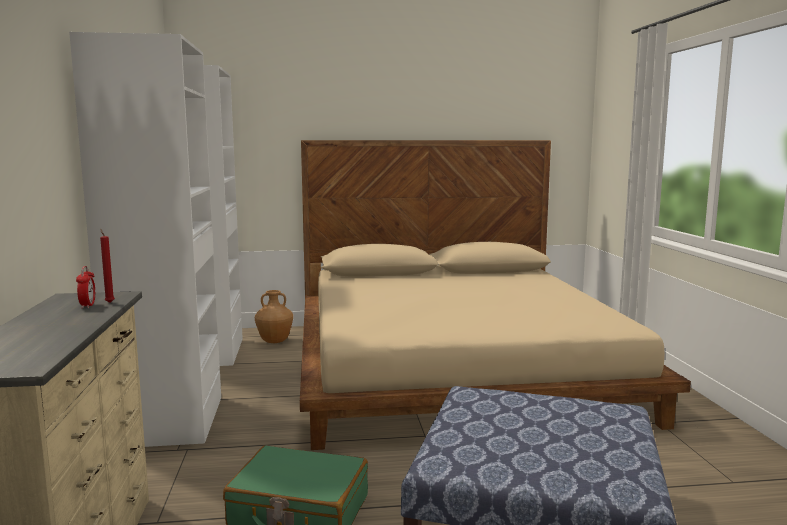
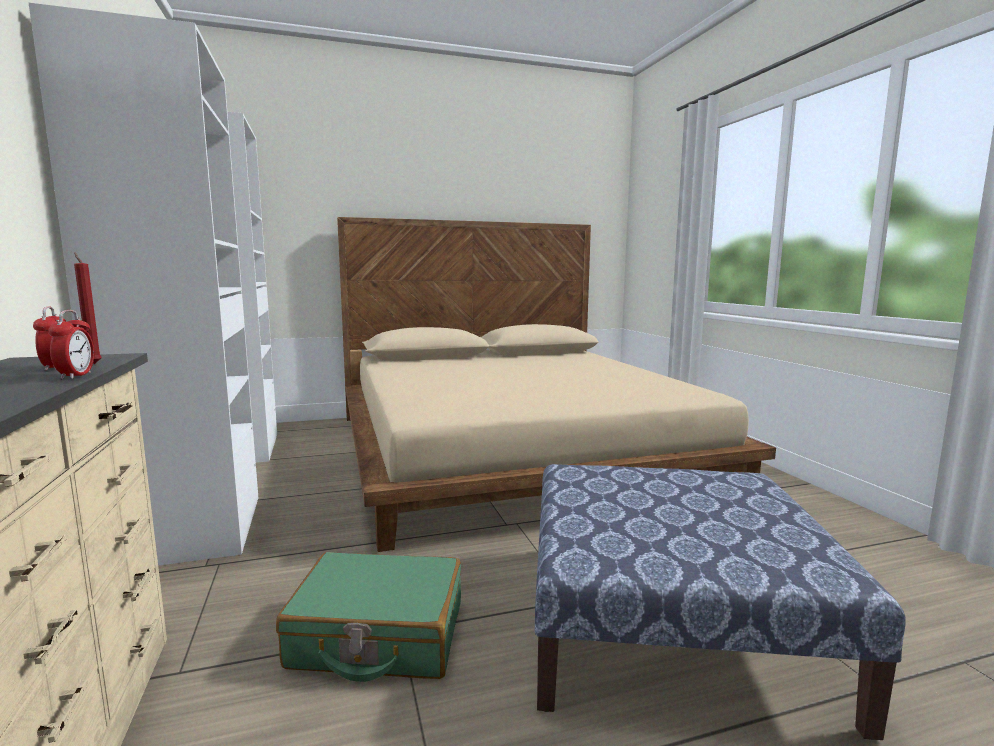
camera: 10 degrees left, 0 degrees up
brown vase [255,290,293,343] -> none
none -> alarm clock [49,310,94,379]

